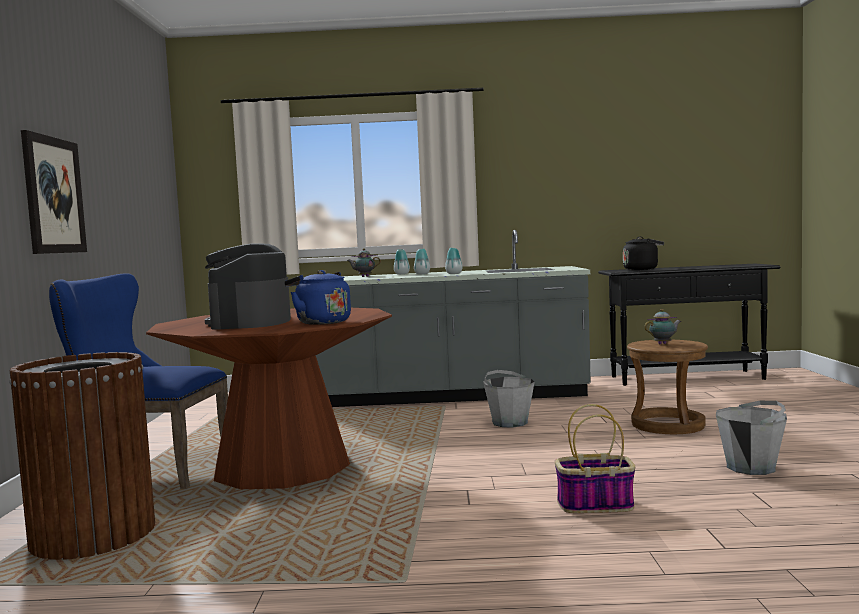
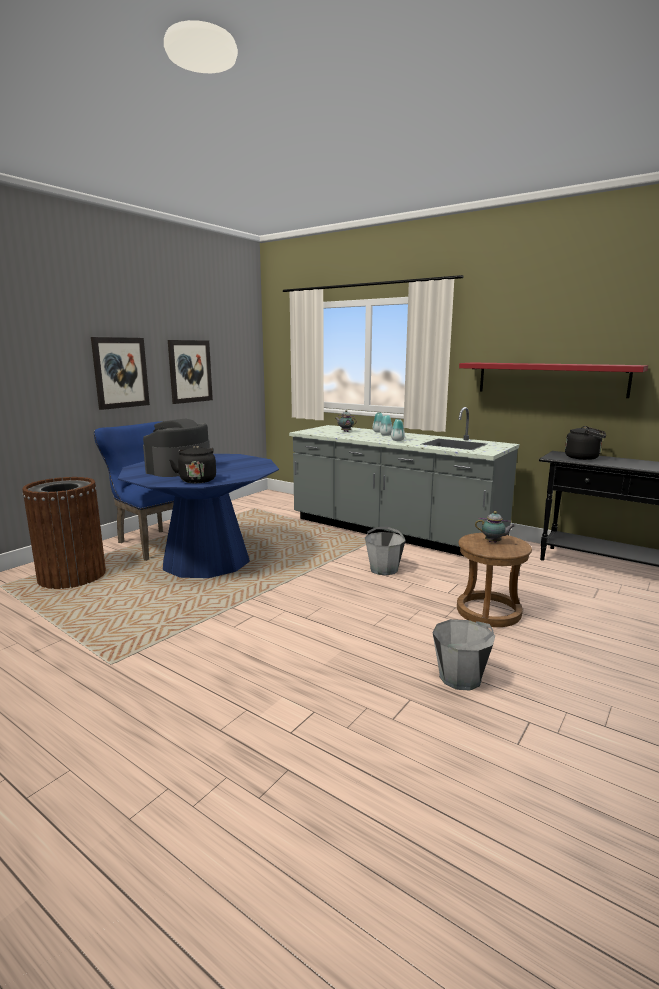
camera: 35 degrees right, 10 degrees up
brown dining table [146,308,392,489] -> blue dining table [118,454,279,578]
blue kettle [284,270,351,325] -> black kettle [170,446,216,483]
basket [555,404,635,513] -> none
none -> picture [168,340,213,404]
none -> red shelf [459,362,648,398]

